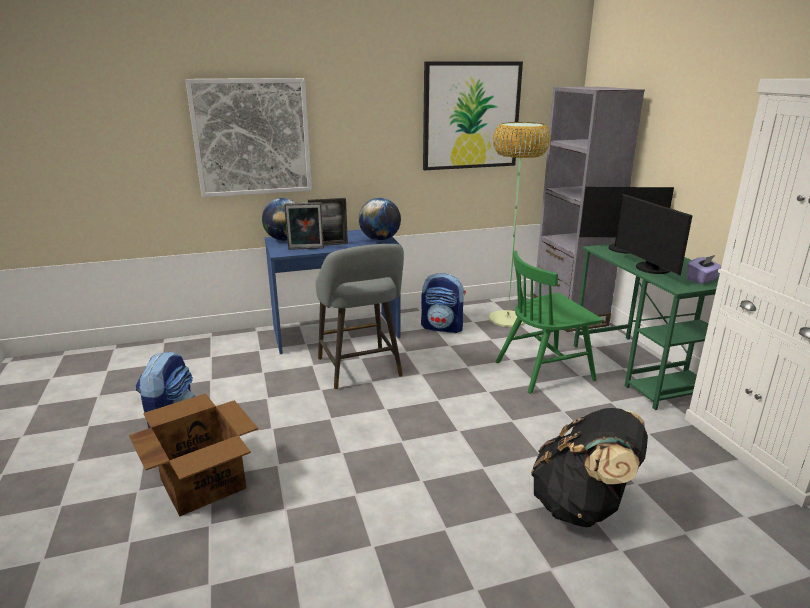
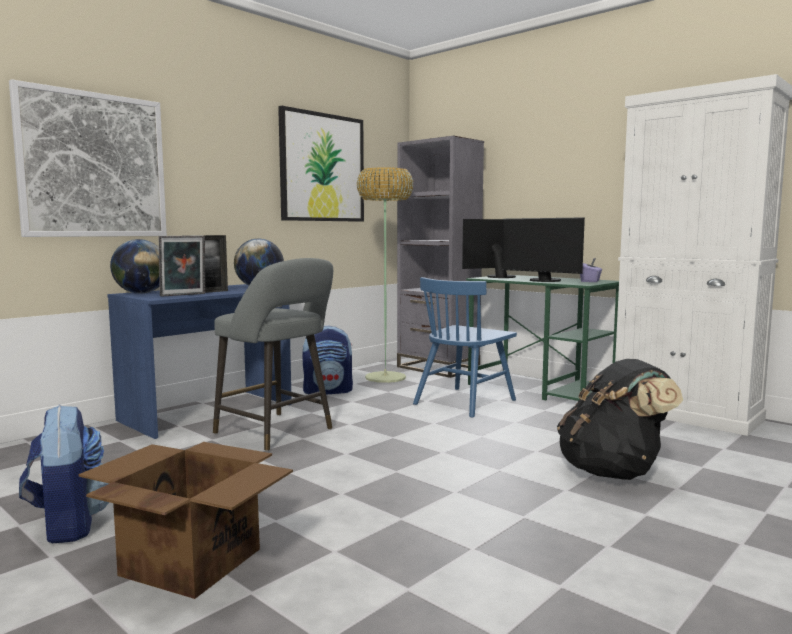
camera: 30 degrees left, 15 degrees down
green chair [496,251,602,394] -> blue chair [413,277,517,417]

